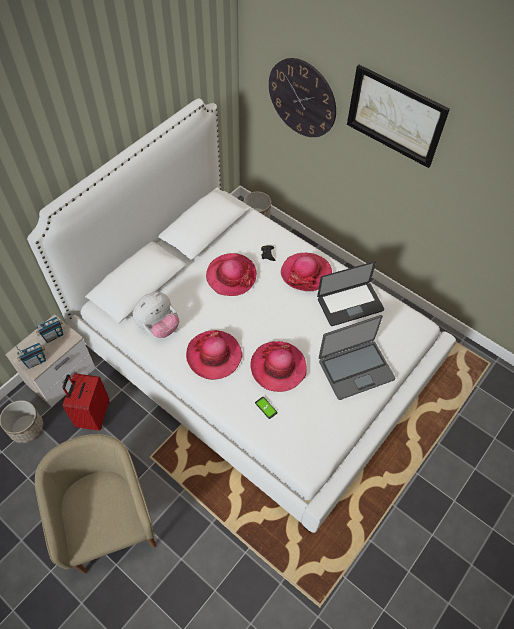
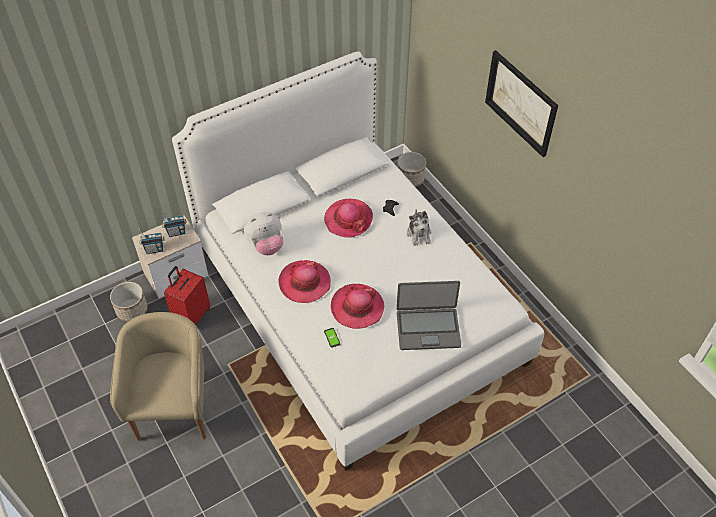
camera: 20 degrees right, 5 degrees down
wall clock [269,58,336,137] -> none
hat [281,253,332,291] -> plush toy [407,210,431,245]
laptop [317,261,384,326] -> none

